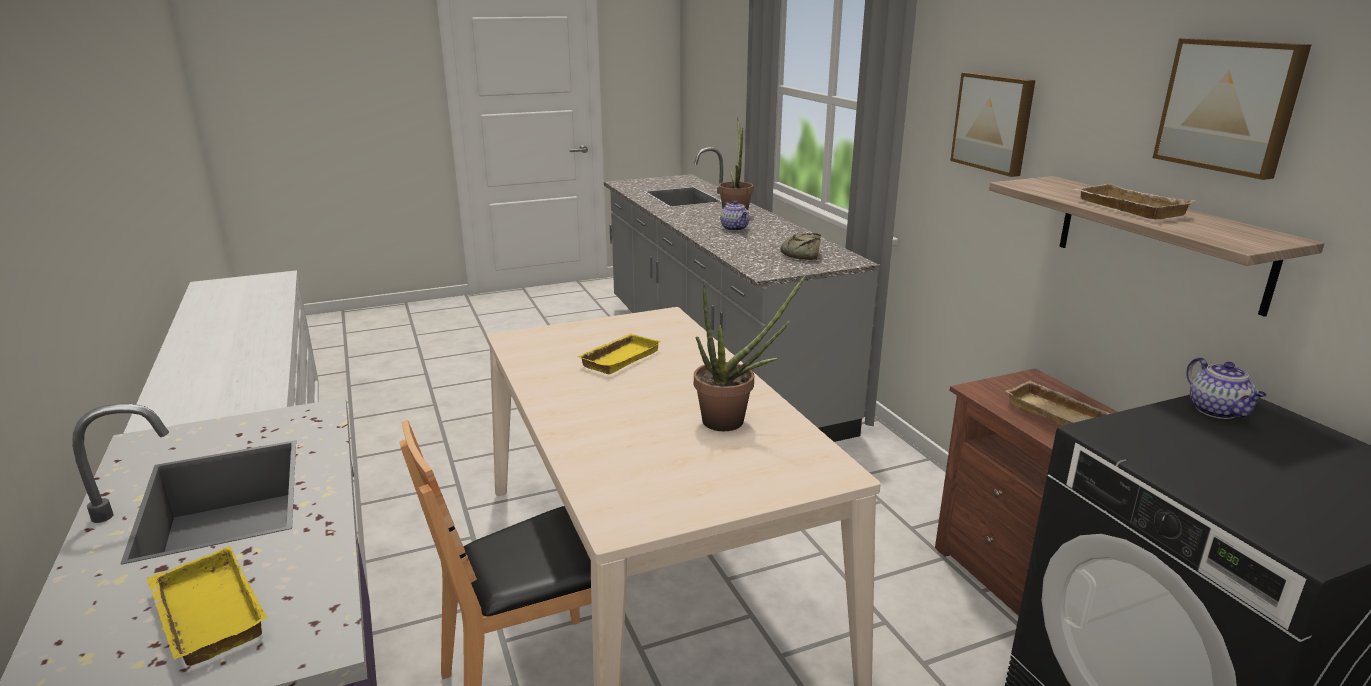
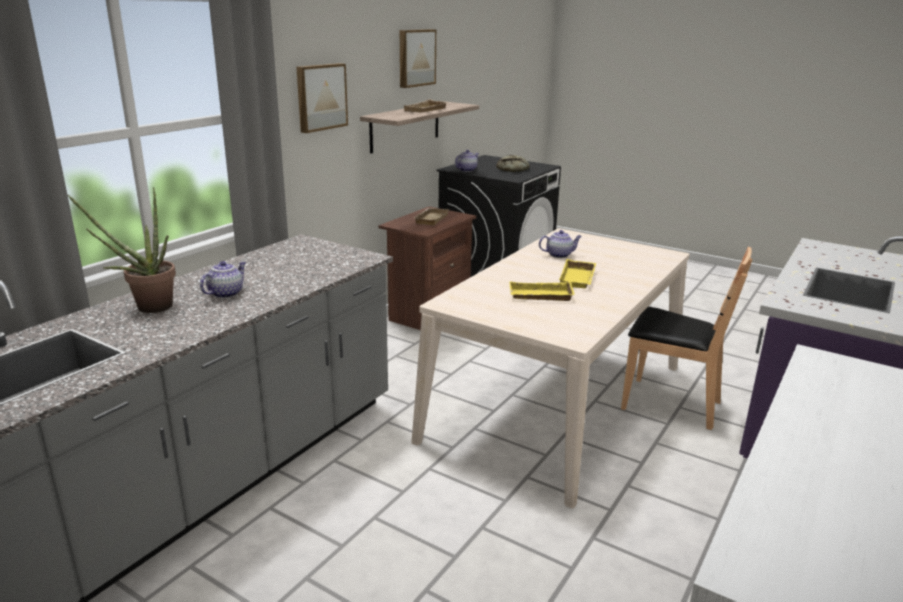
camera: 125 degrees left, 0 degrees up
yellow tray [147,546,267,666] -> yellow tray moved to [559,259,596,288]
potted plant [694,276,805,431] -> teapot [539,230,582,258]
bread [780,232,821,260] -> bread moved to [496,155,530,172]

